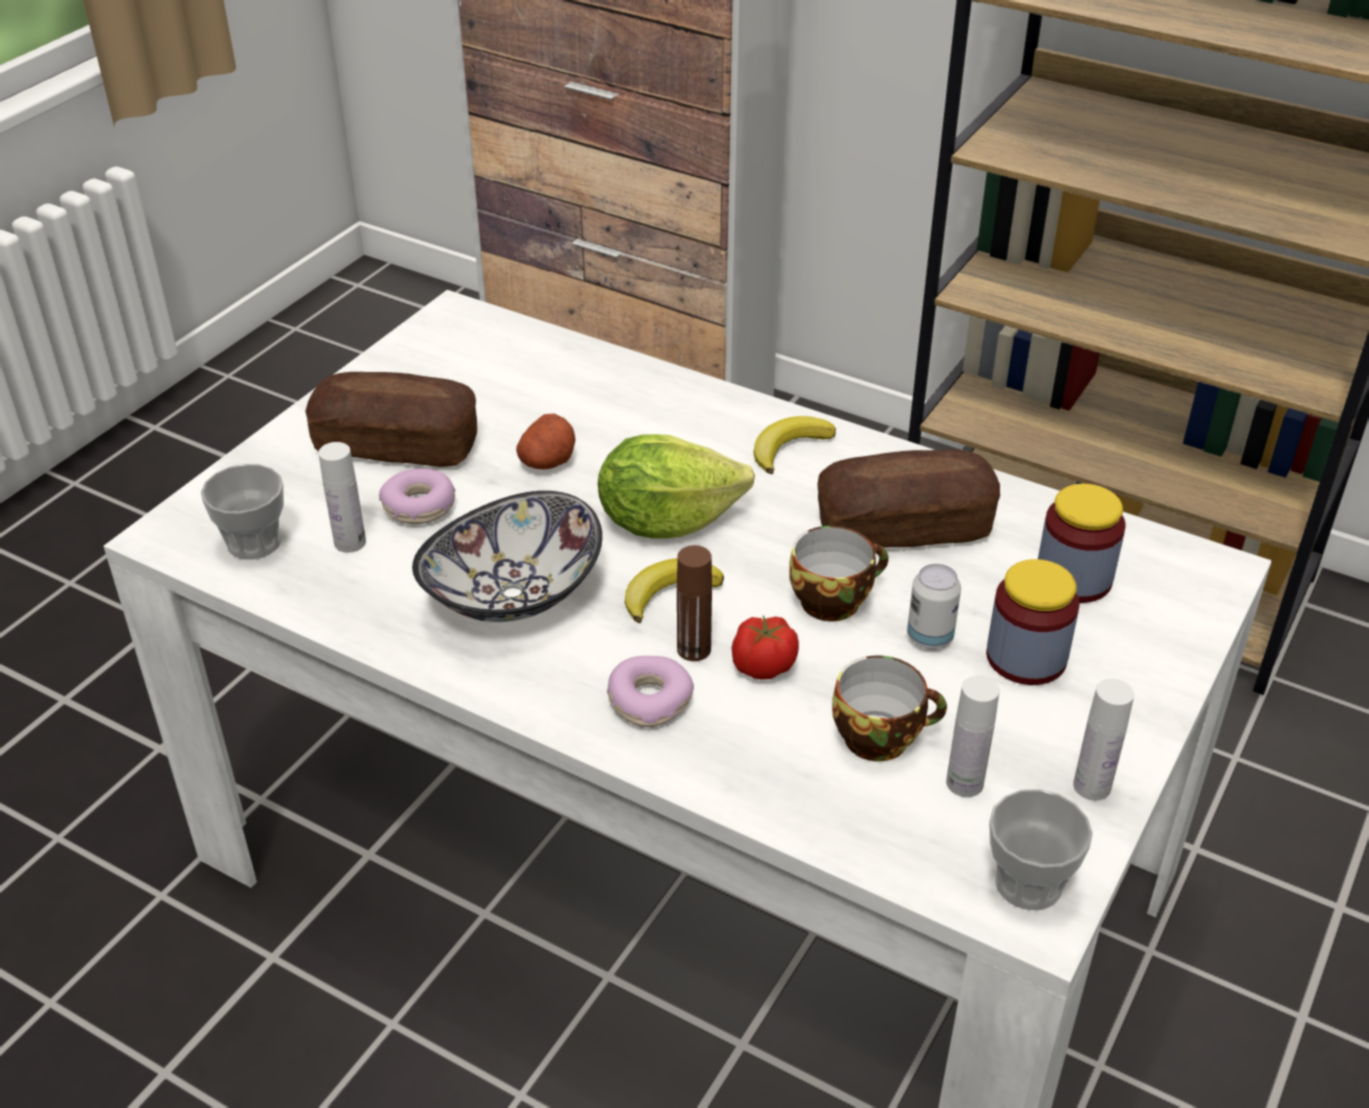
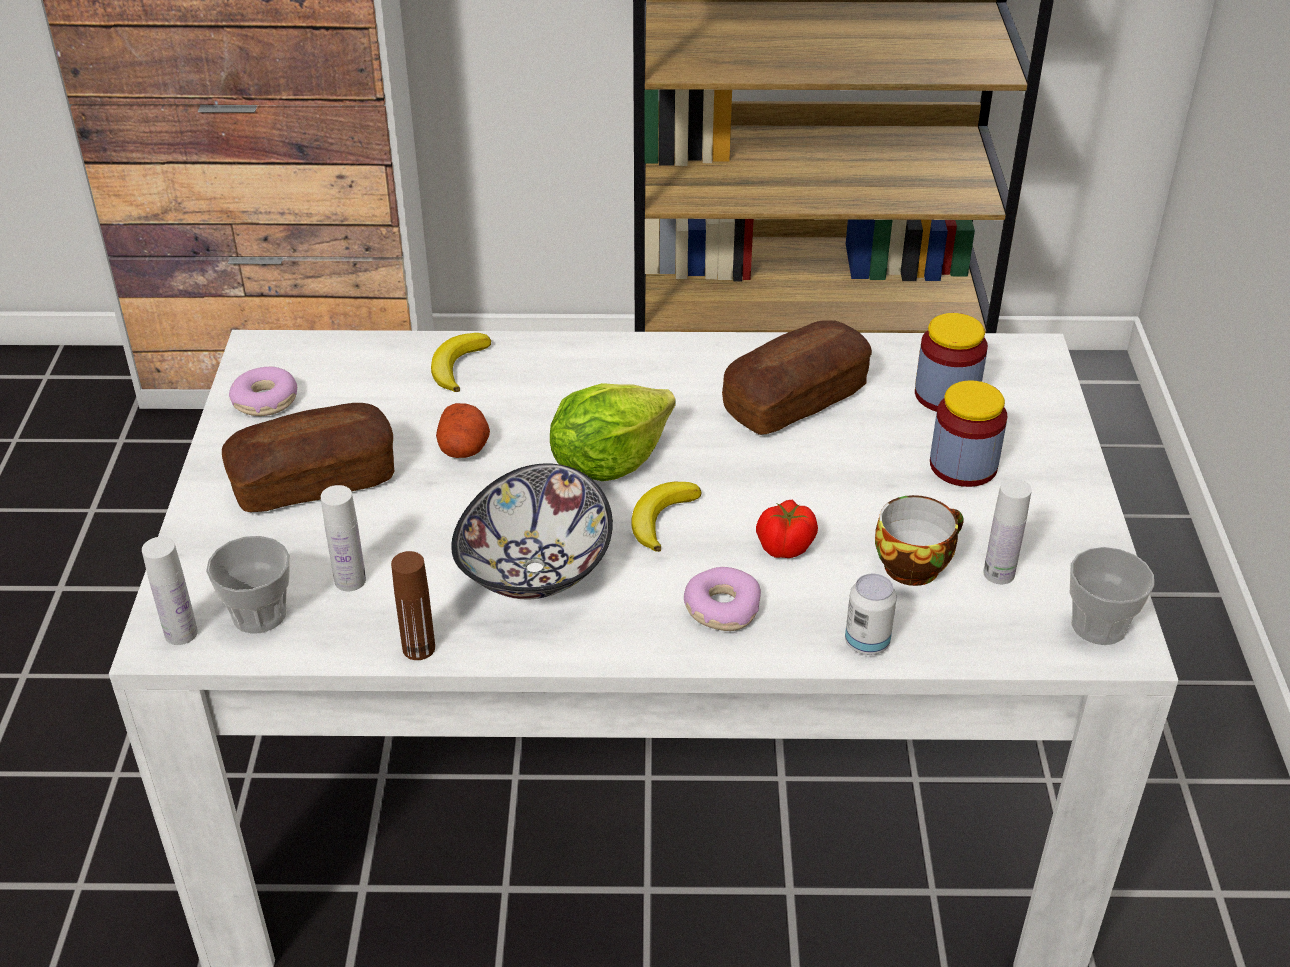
camera: 30 degrees left, 0 degrees up
donut [379,468,456,524] -> donut moved to [229,367,297,416]
brown bottle [677,545,712,661] -> brown bottle moved to [391,551,435,660]
banana [753,416,836,474] -> banana moved to [431,333,491,392]
cup [789,526,889,621] -> none
can [907,564,961,649] -> can moved to [845,574,897,655]
white bottle [1073,679,1134,801] -> white bottle moved to [142,537,198,645]

